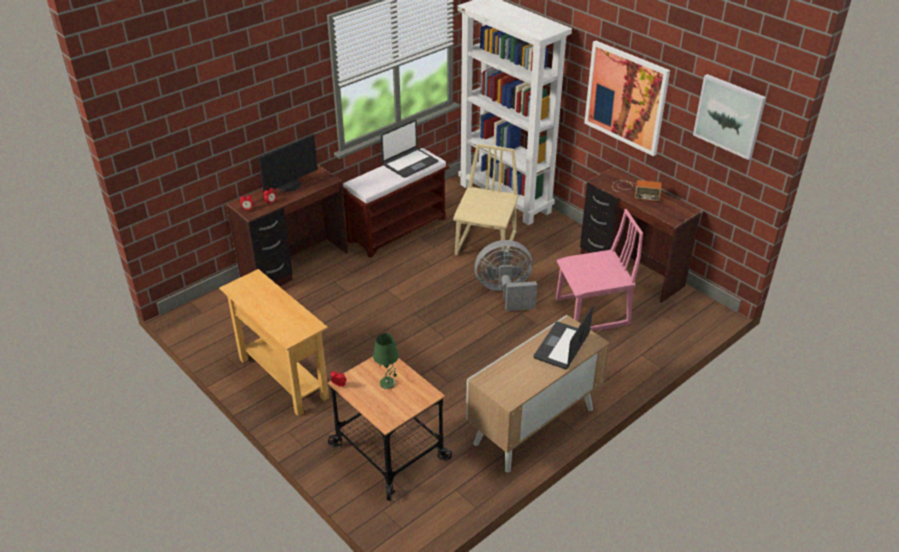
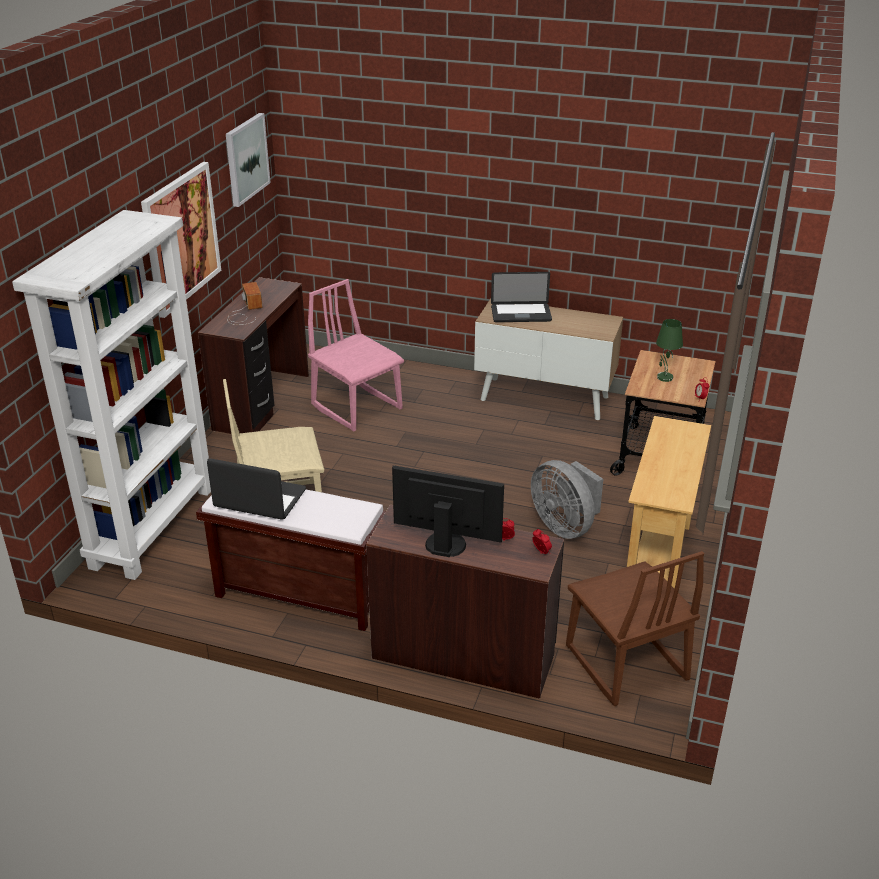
camera: 120 degrees left, 5 degrees down
grey fan [475,240,537,311] -> grey fan moved to [531,460,603,539]
none -> brown chair [566,551,704,706]

